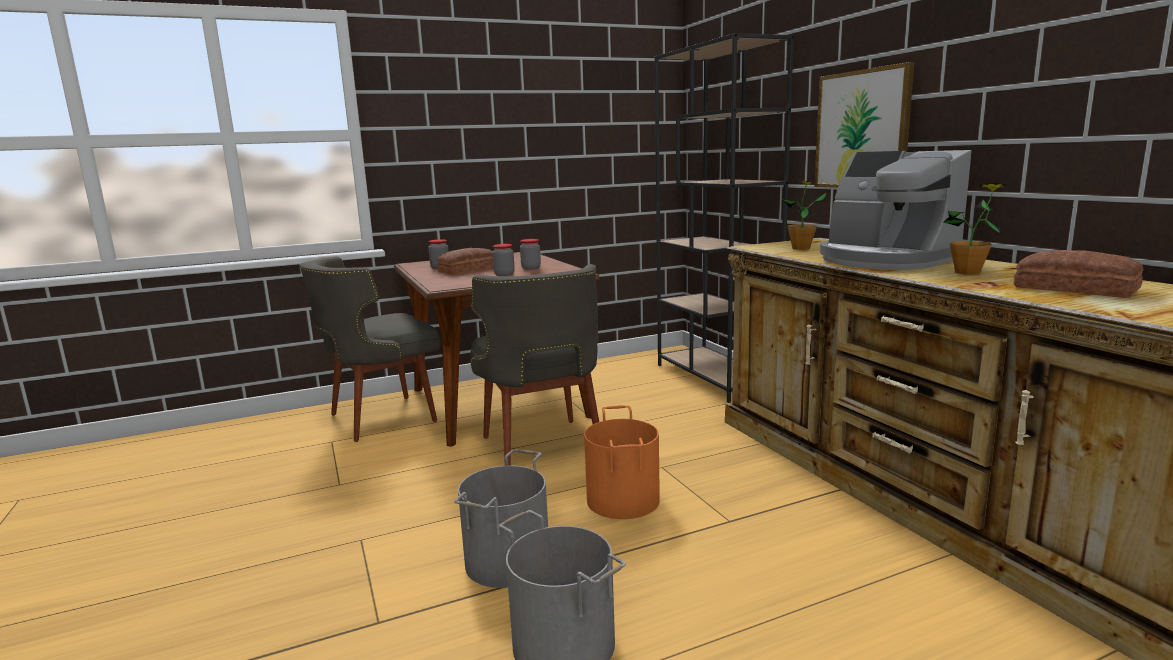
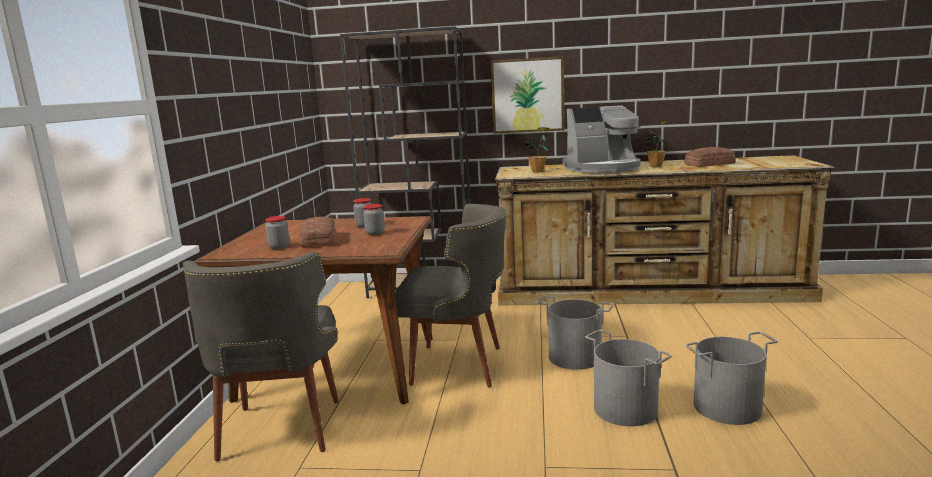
camera: 60 degrees left, 0 degrees up
orange bucket [584,405,660,519] -> grey bucket [537,295,614,370]

